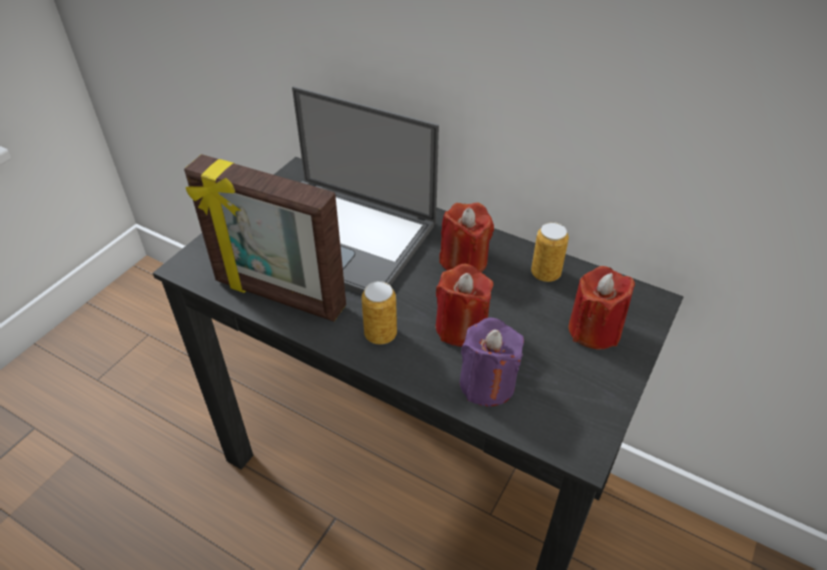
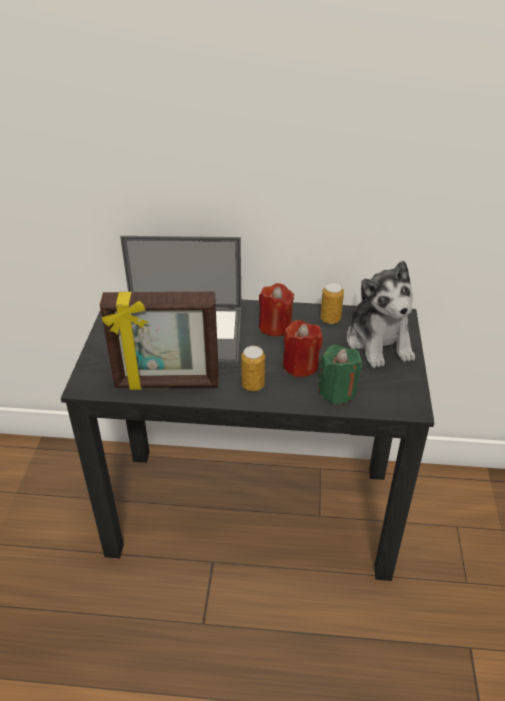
camera: 25 degrees left, 5 degrees down
purple candle [460,317,524,406] -> green candle [319,345,363,404]
red candle [568,266,635,349] -> plush toy [347,260,415,368]

